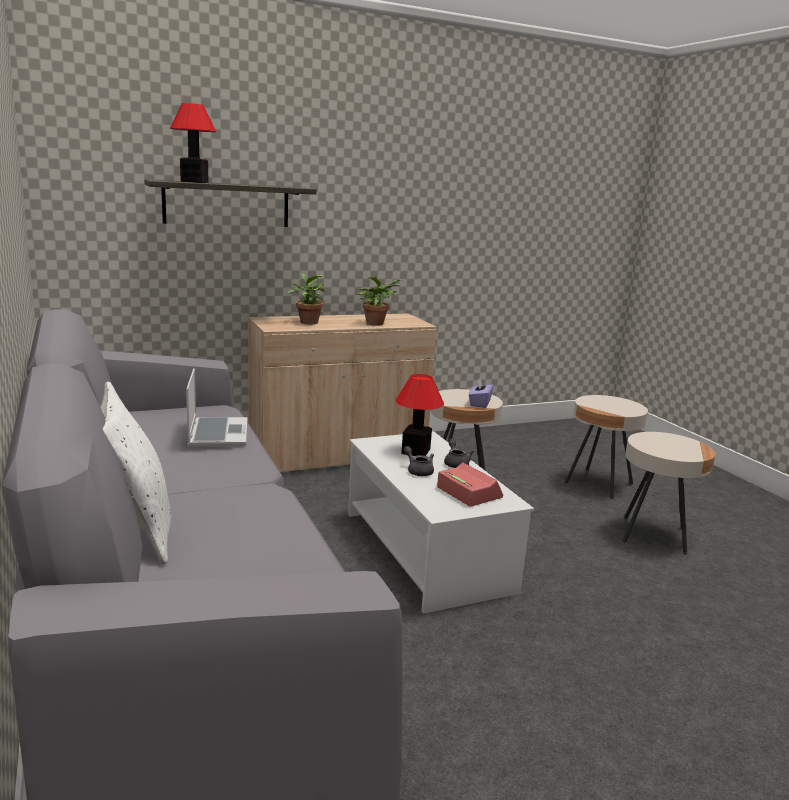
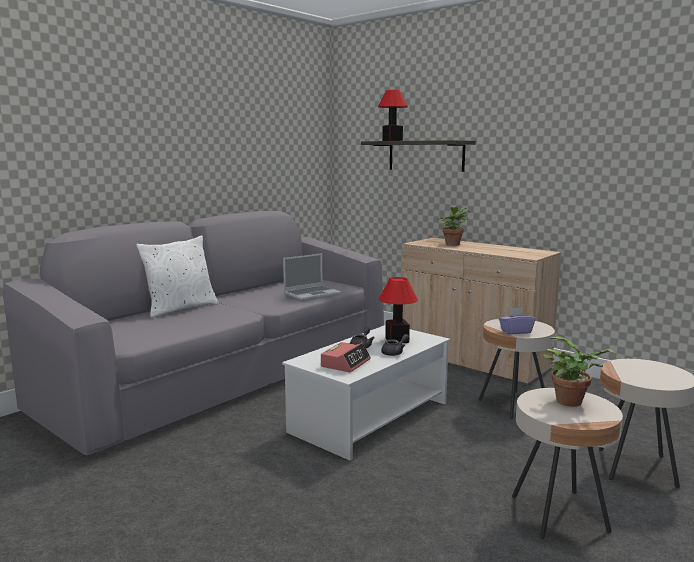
camera: 65 degrees right, 5 degrees down
potted plant [358,277,402,326] -> potted plant moved to [543,336,615,407]

